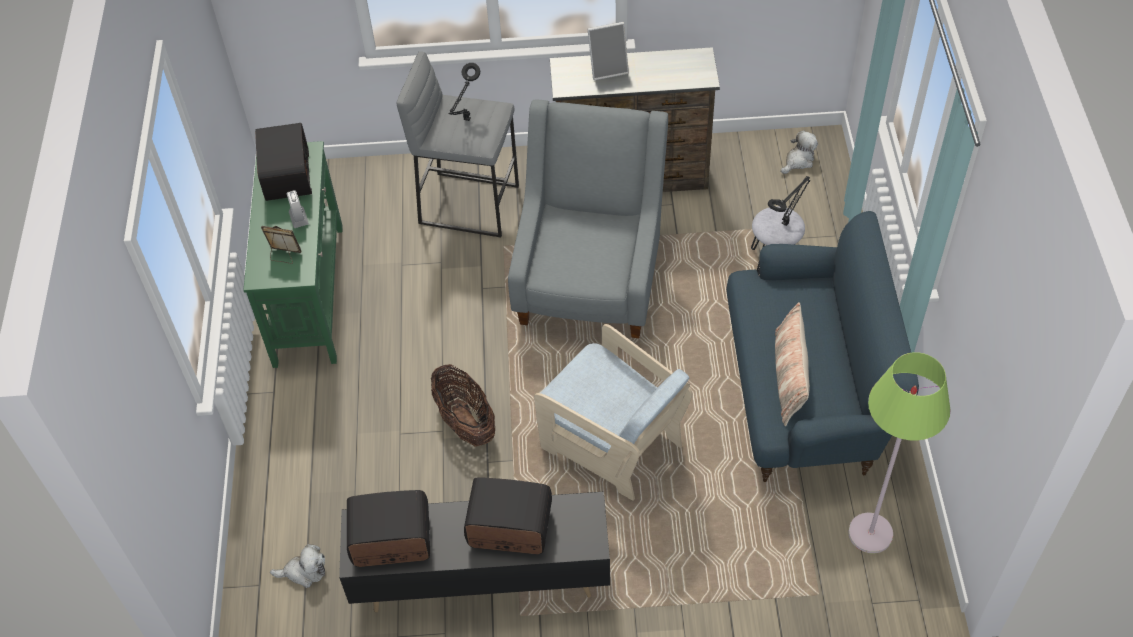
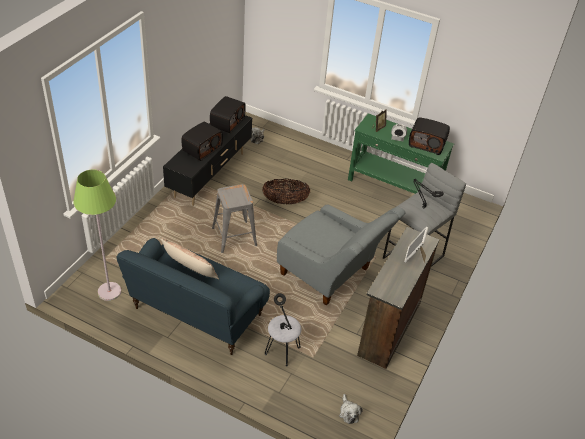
camera: 115 degrees right, 10 degrees down
beige armchair [534,324,693,501] -> grey stool [212,184,257,253]

